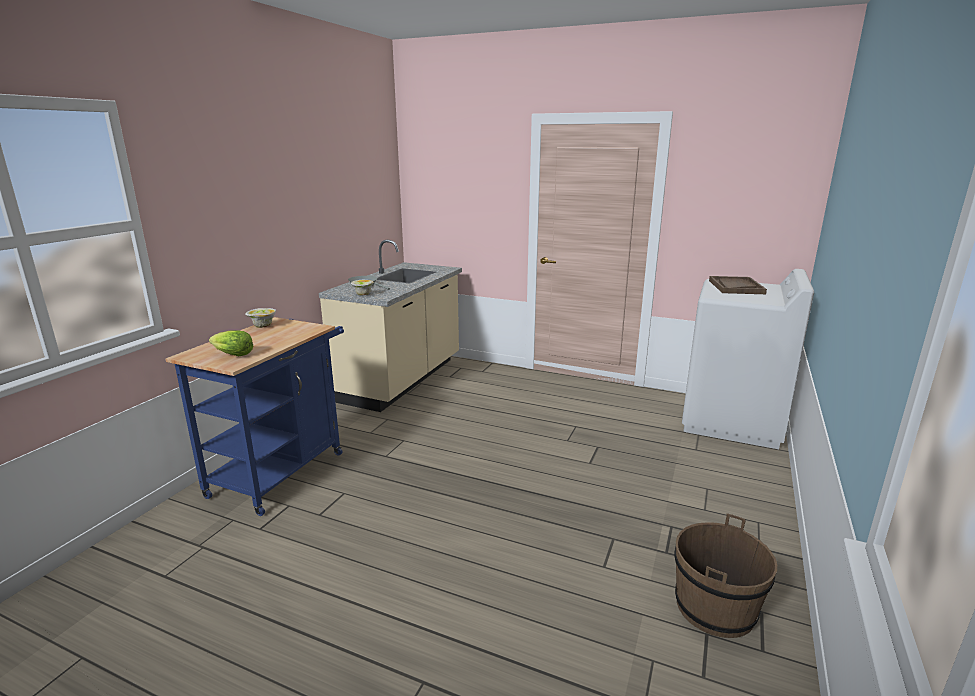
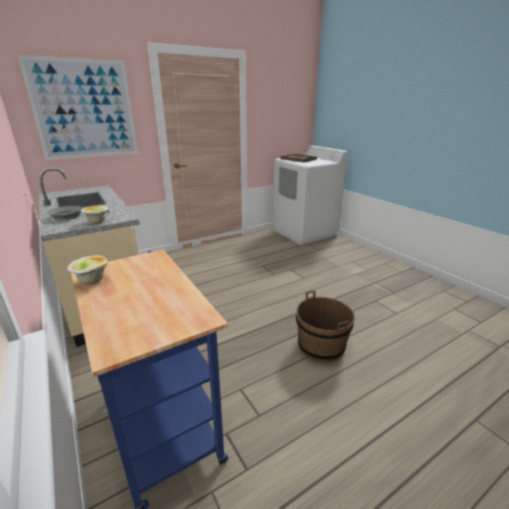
camera: 55 degrees left, 5 degrees up
lettuce [209,330,253,356] -> none
brown bucket [674,513,777,638] -> brown bucket moved to [296,290,355,362]
none -> picture [18,55,138,160]

